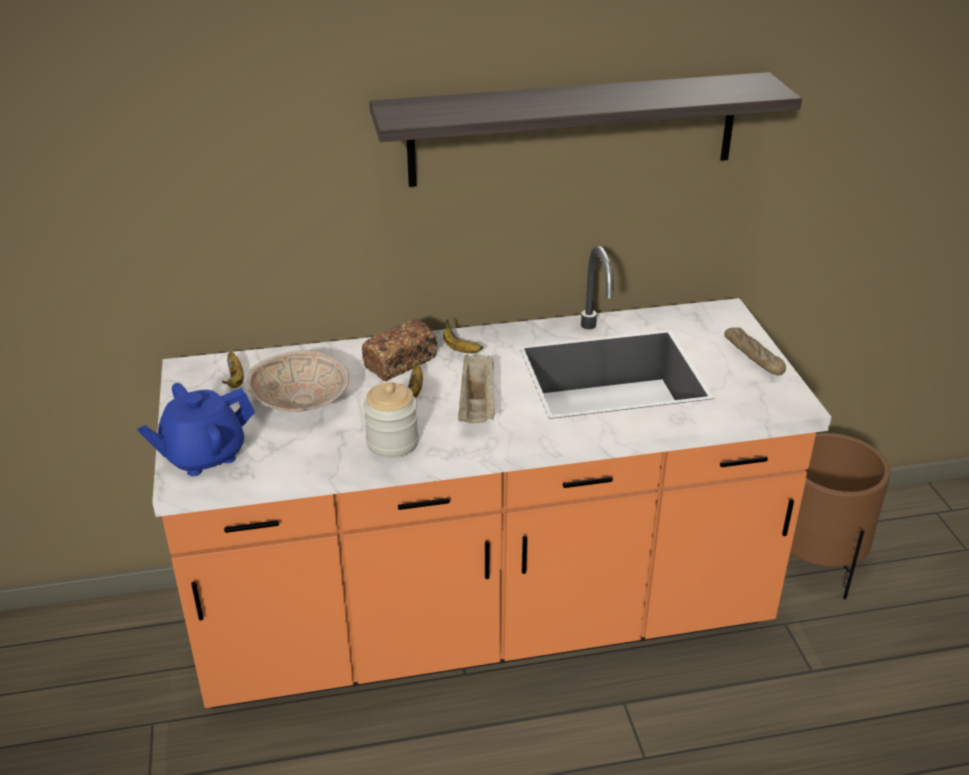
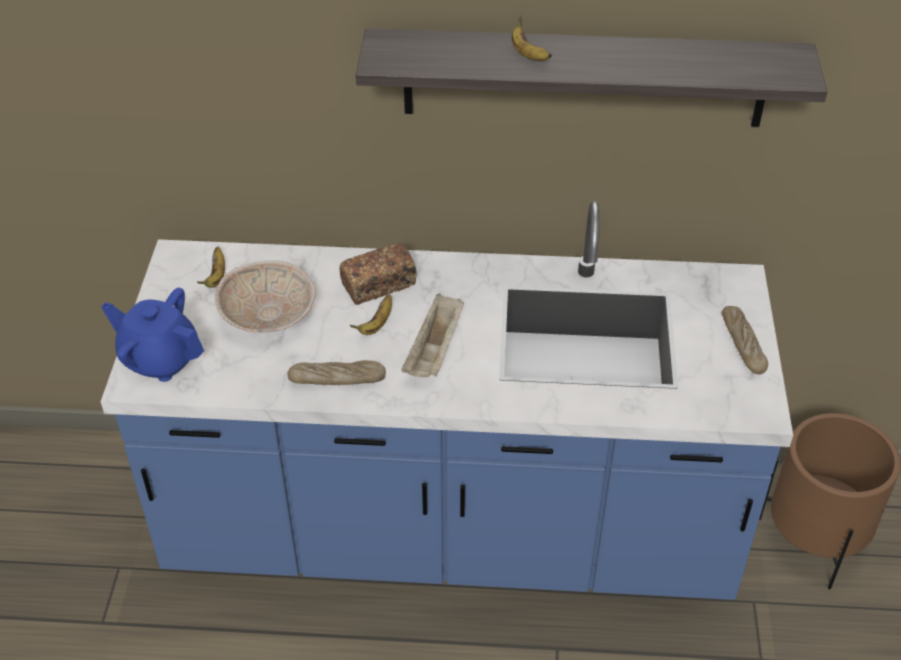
camera: 15 degrees right, 10 degrees up
blue teapot [137,383,255,476] -> blue teapot turned 45 degrees clockwise [101,288,204,382]
orange counter [152,246,831,709] -> blue counter [101,201,793,600]
jar [363,382,419,458] -> bread [288,360,386,385]
banana [443,319,483,353] -> banana moved to [512,16,552,61]

